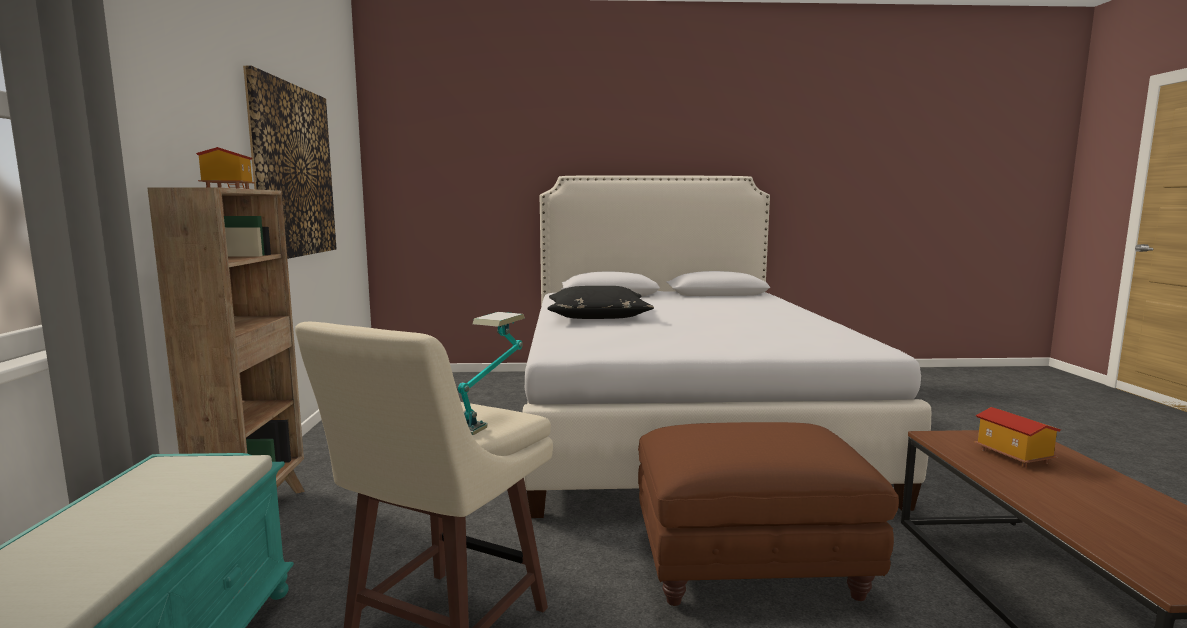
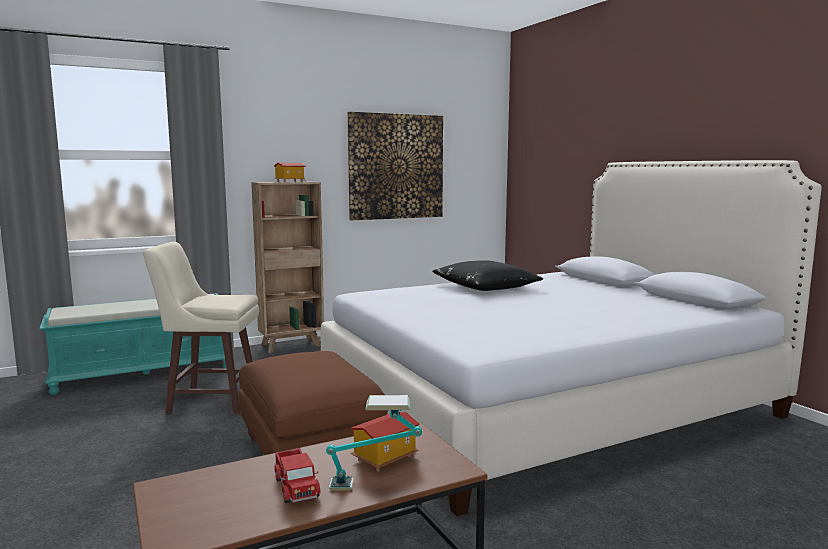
camera: 65 degrees right, 0 degrees up
table lamp [458,312,525,435] -> table lamp moved to [326,395,422,491]
none -> toy truck [274,448,321,503]

